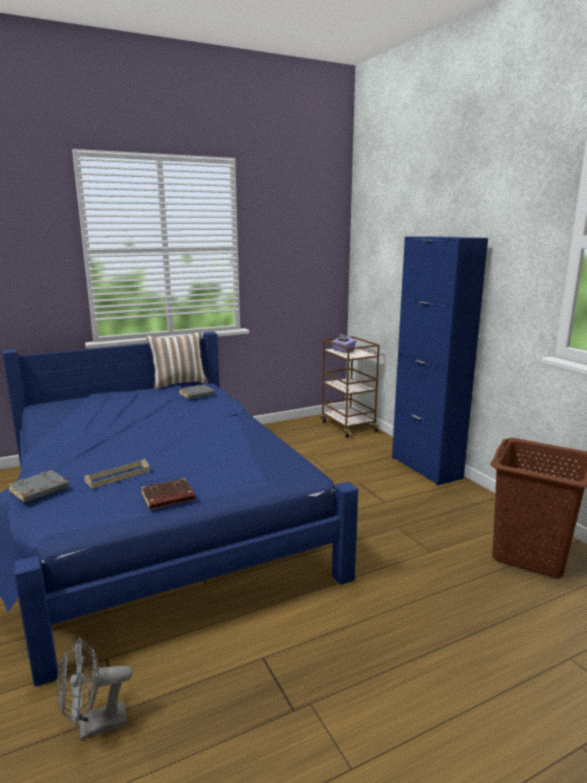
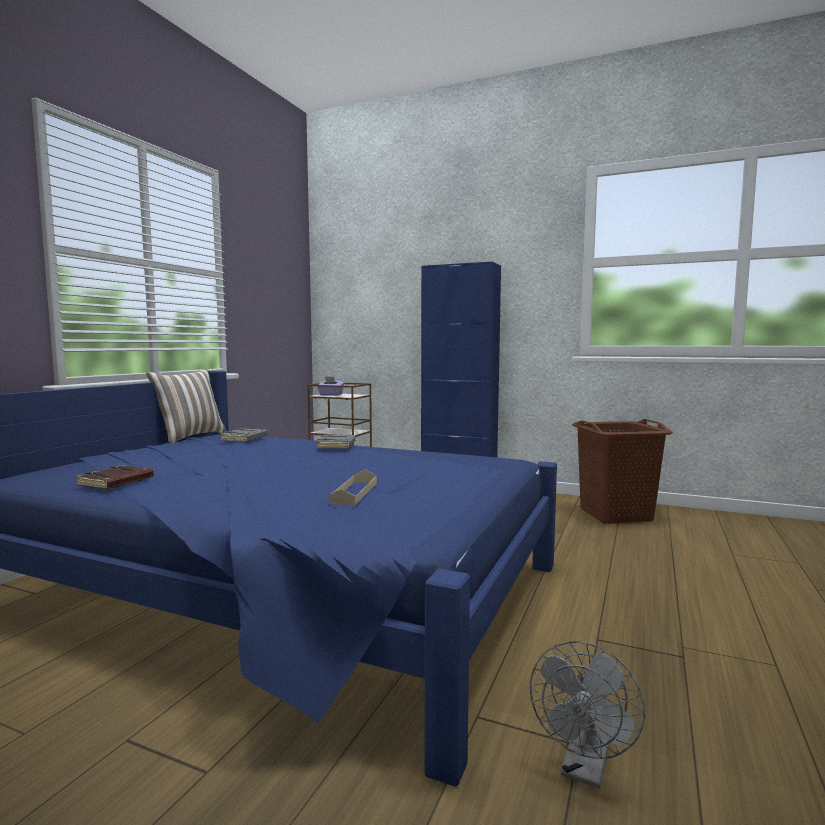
camera: 40 degrees left, 10 degrees down
grey book [8,470,69,502] -> grey book moved to [316,434,355,449]
brown book [141,478,195,510] -> brown book moved to [76,465,154,489]

